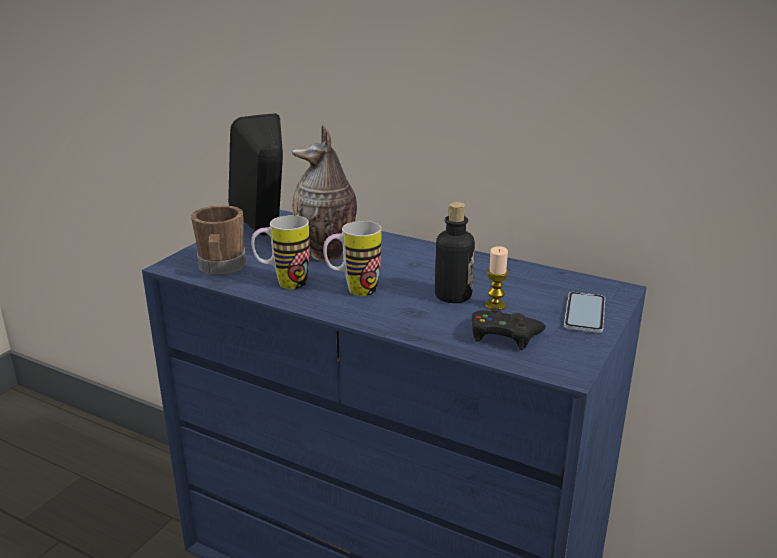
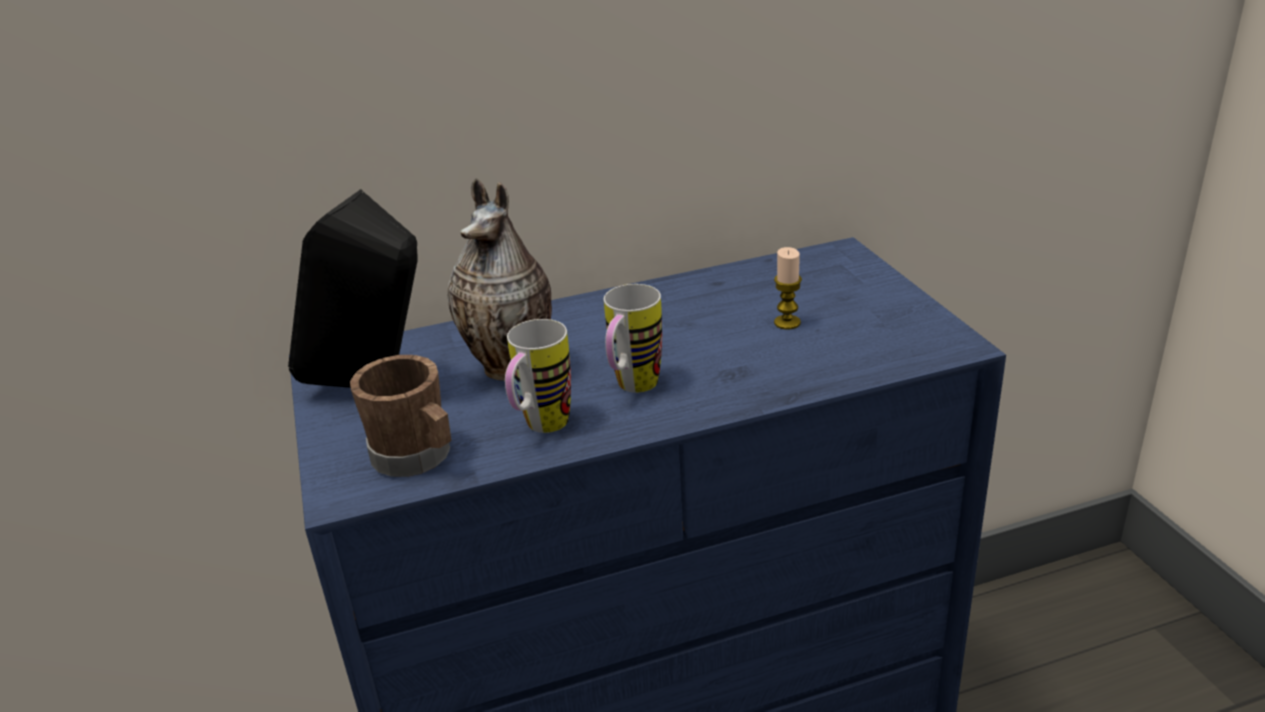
camera: 45 degrees left, 5 degrees up
bottle [435,202,475,303] -> none
black game controller [472,307,546,350] -> none
phone [564,292,605,333] -> none

